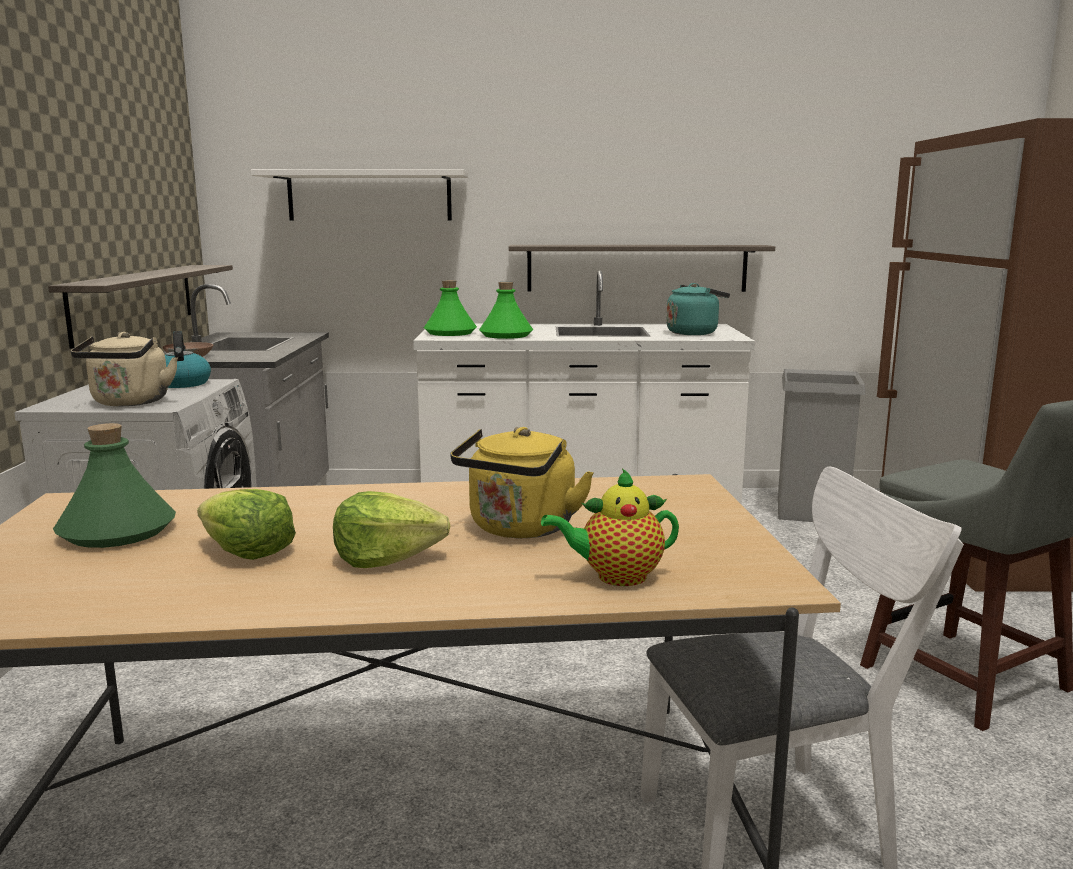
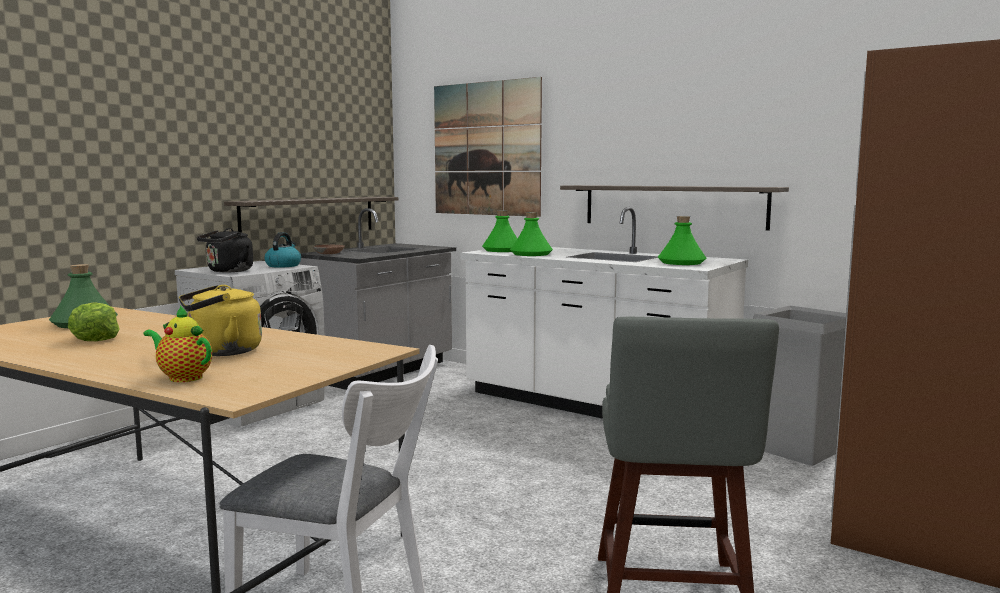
camera: 35 degrees right, 5 degrees down
beige kettle [71,332,178,406] -> black kettle [197,228,253,272]
white shelf [251,169,468,221] -> picture [434,77,542,217]
lettuce [333,491,450,568] -> none
turquoise kettle [666,283,730,335] -> green bottle [658,216,706,265]

